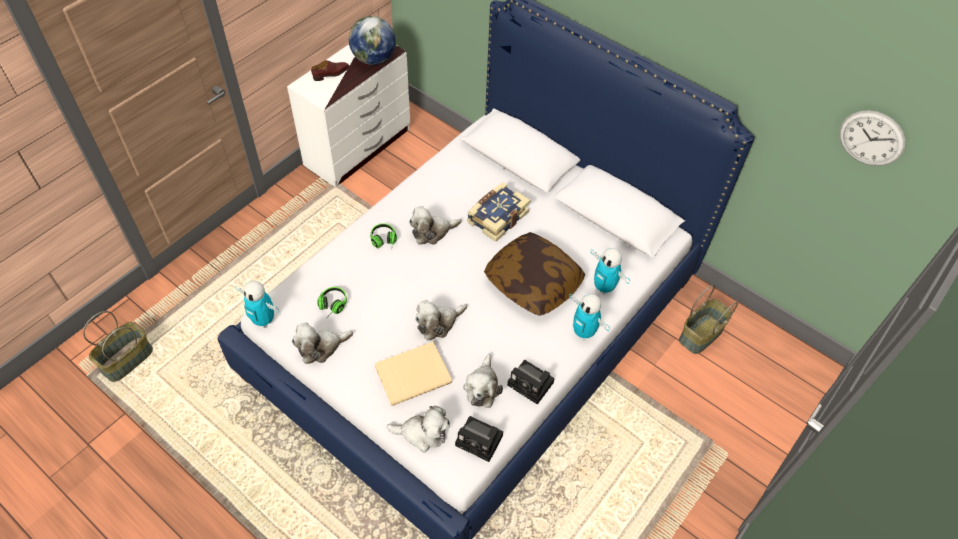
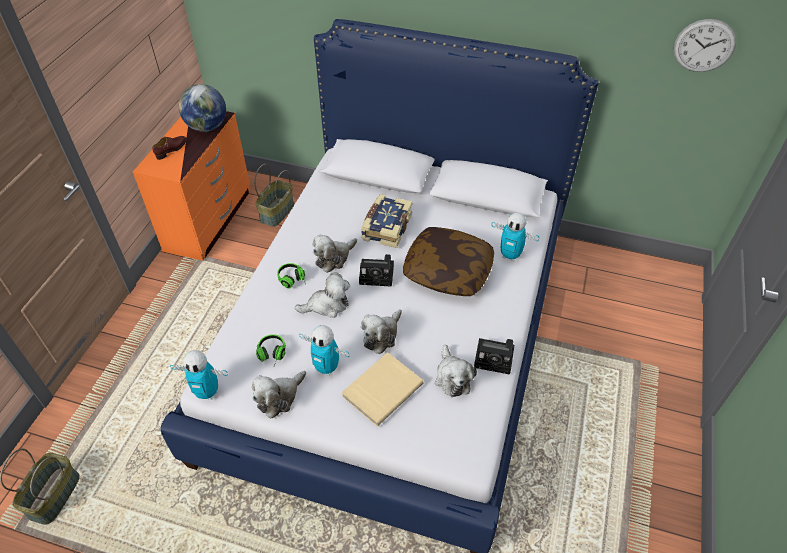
camera: 20 degrees left, 5 degrees down
white dresser [287,44,410,187] -> orange dresser [133,111,250,261]
plush toy [387,406,450,452] -> plush toy moved to [295,273,350,318]
camera [455,416,503,462] -> camera moved to [359,254,394,287]
toy robot [569,294,610,340] -> toy robot moved to [299,325,350,376]
basket [679,284,738,354] -> basket moved to [254,164,294,227]

